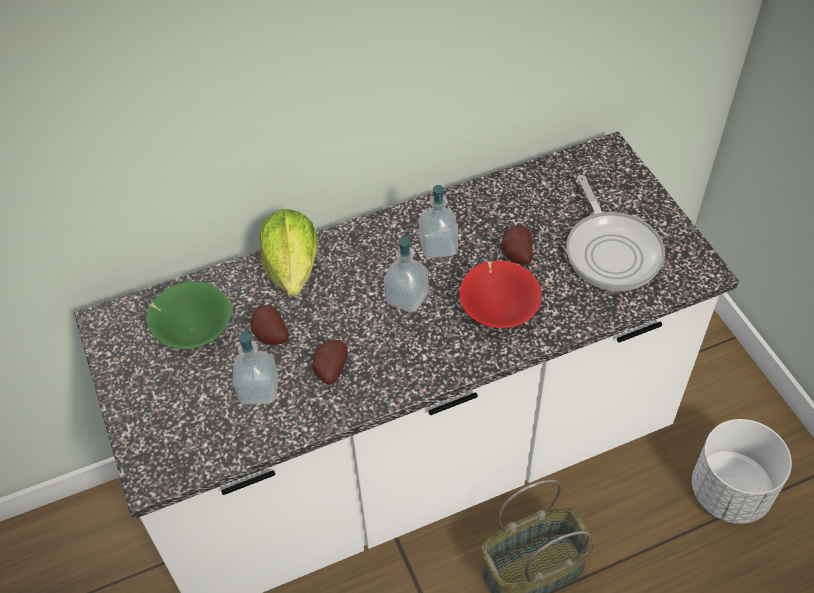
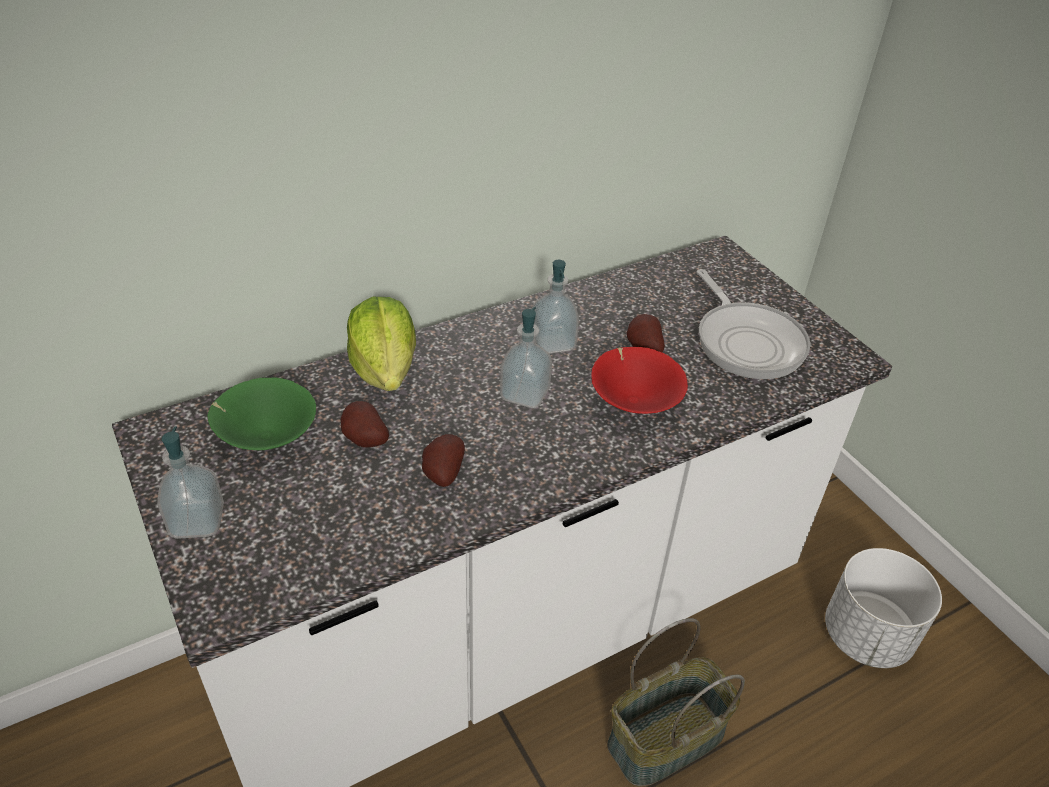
camera: 10 degrees left, 10 degrees down
soap dispenser [232,327,278,405] -> soap dispenser moved to [157,427,224,539]

